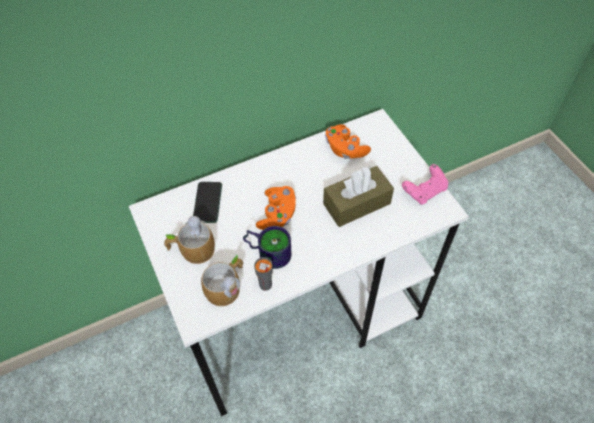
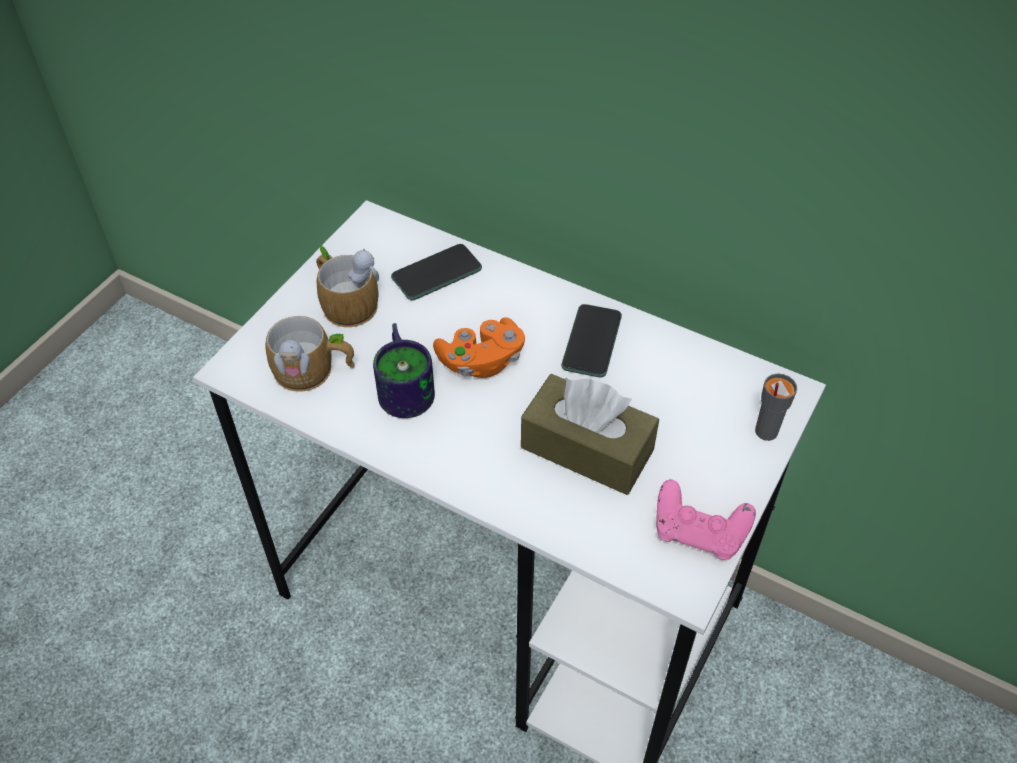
camera: 55 degrees right, 5 degrees down
grey cup [254,257,273,291] -> grey cup moved to [755,373,797,441]
orange game controller [325,124,371,159] -> none
none -> phone [561,304,622,377]

